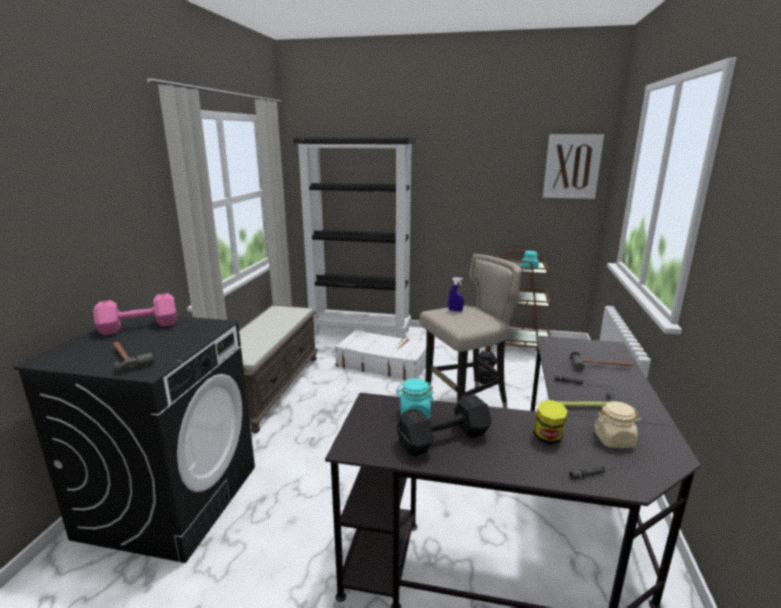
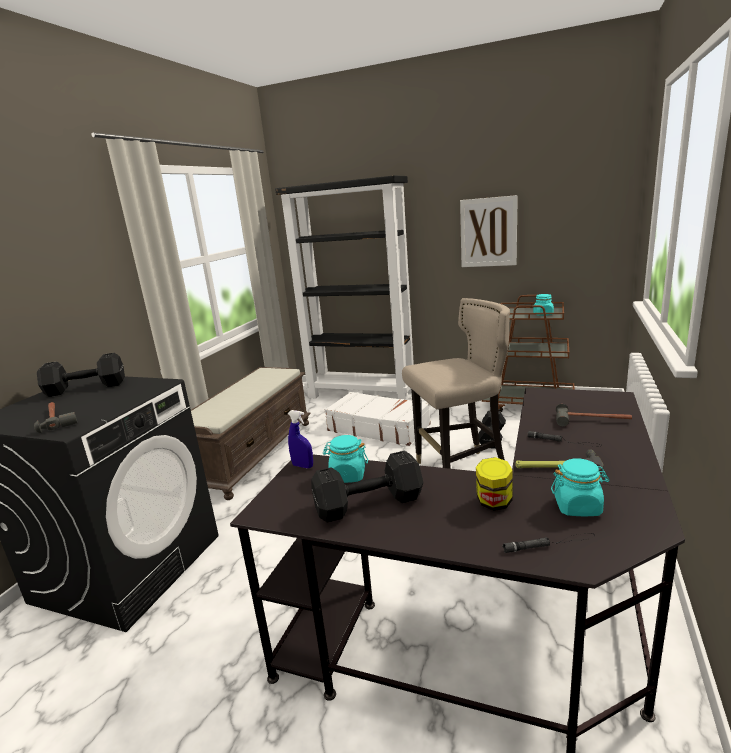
camera: 10 degrees right, 0 degrees up
pink dumbbell [93,293,177,335] -> black dumbbell [37,353,125,397]
blue spray bottle [448,277,464,312] -> blue spray bottle moved to [288,410,313,468]
picture [543,135,604,199] -> picture moved to [460,195,518,267]
beige jar [594,401,642,448] -> turquoise jar [551,459,609,516]

